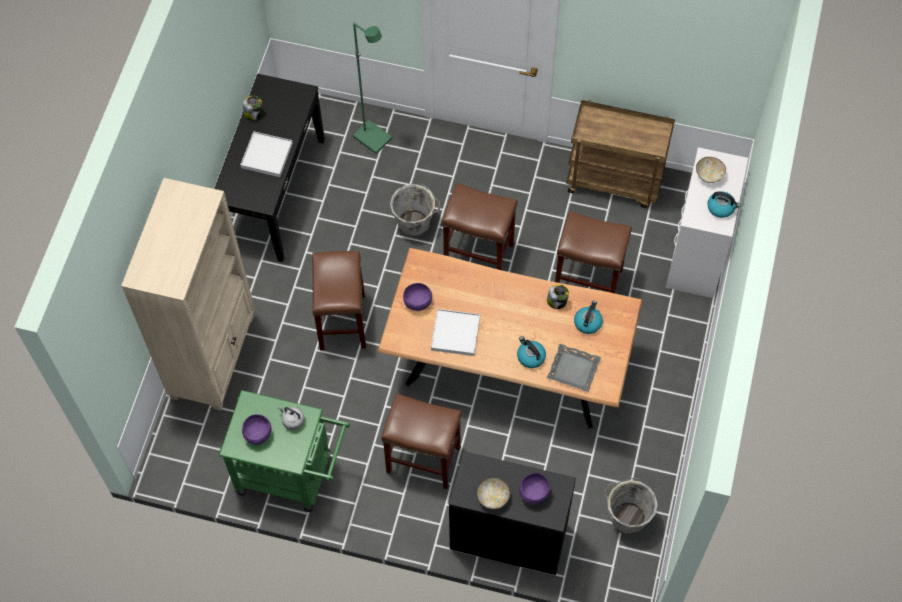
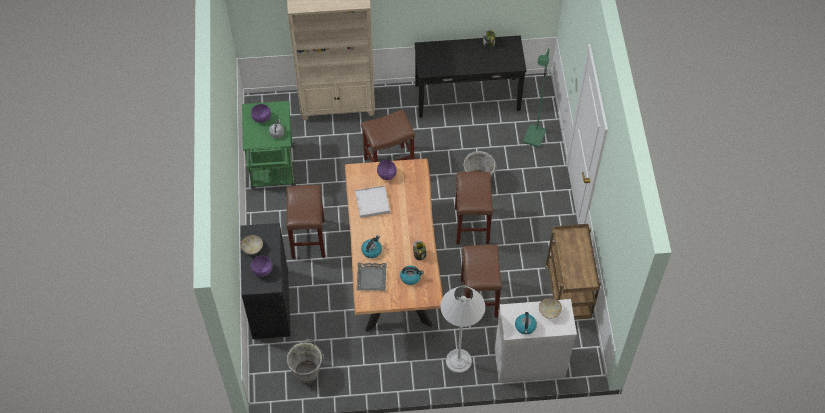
camera: 70 degrees right, 5 degrees down
white tray [240,131,293,177] -> none
none -> white floor lamp [440,285,485,373]

